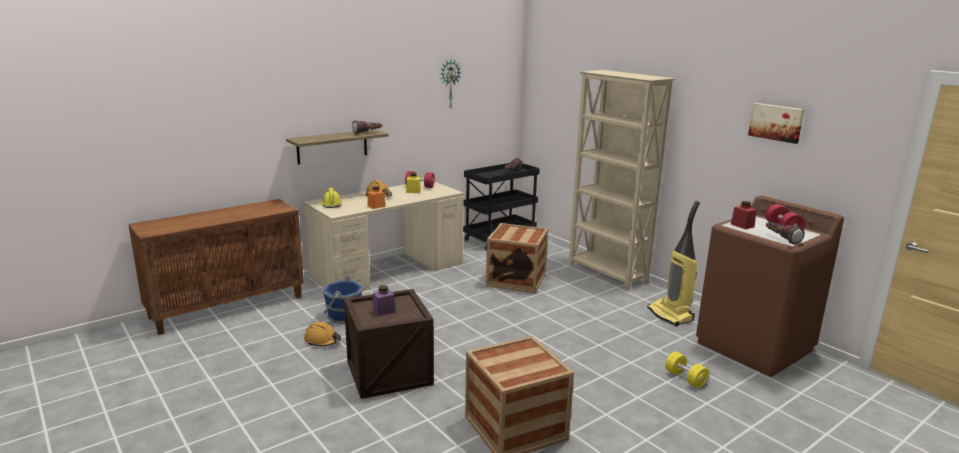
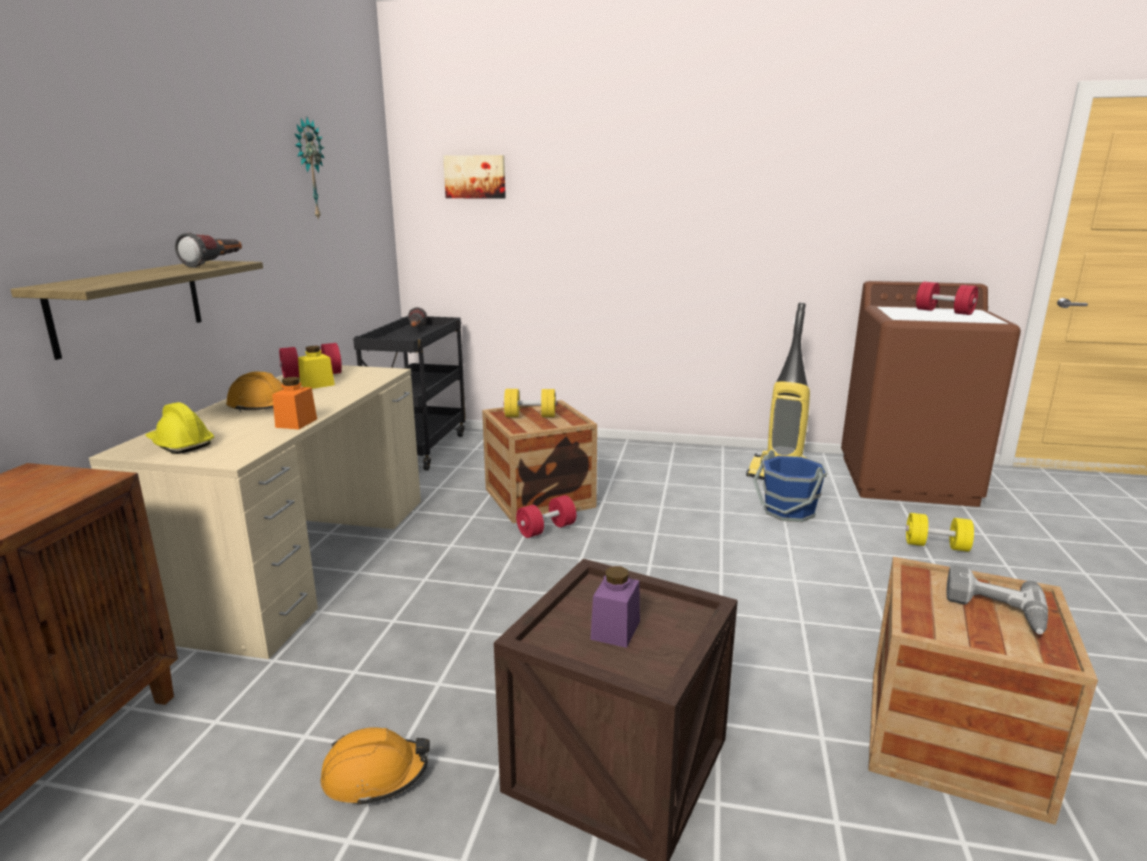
camera: 40 degrees left, 0 degrees up
blue bucket [322,276,363,323] -> blue bucket moved to [753,450,827,522]
beige bookcase [569,70,675,291] -> none
red jar [731,201,757,229] -> none
picture [748,103,804,144] -> picture moved to [443,155,506,199]
flashlight [766,222,805,245] -> none
none -> yellow dumbbell [503,389,557,417]
none -> red dumbbell [516,495,576,538]
none -> power drill [947,565,1048,634]

